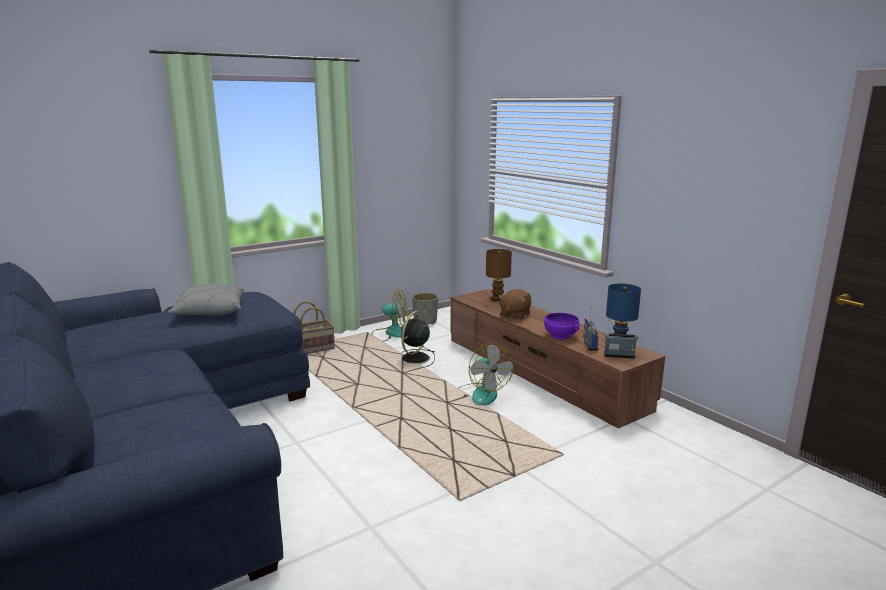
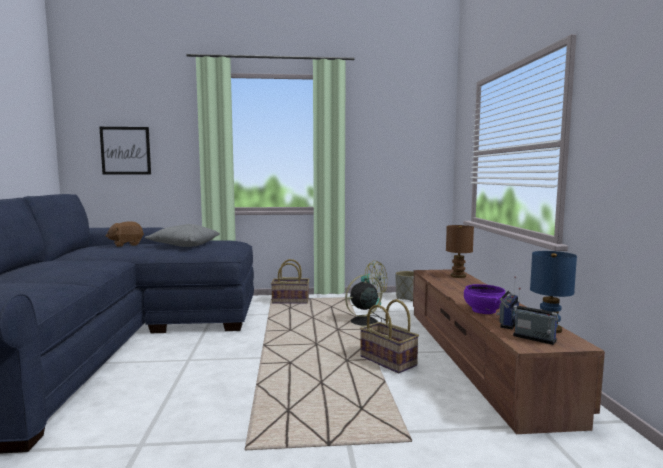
camera: 30 degrees right, 10 degrees down
fan [459,343,513,405] -> basket [360,299,419,373]
brown plush toy [498,289,531,320] -> brown plush toy moved to [105,222,144,247]
none -> picture [99,127,151,174]

